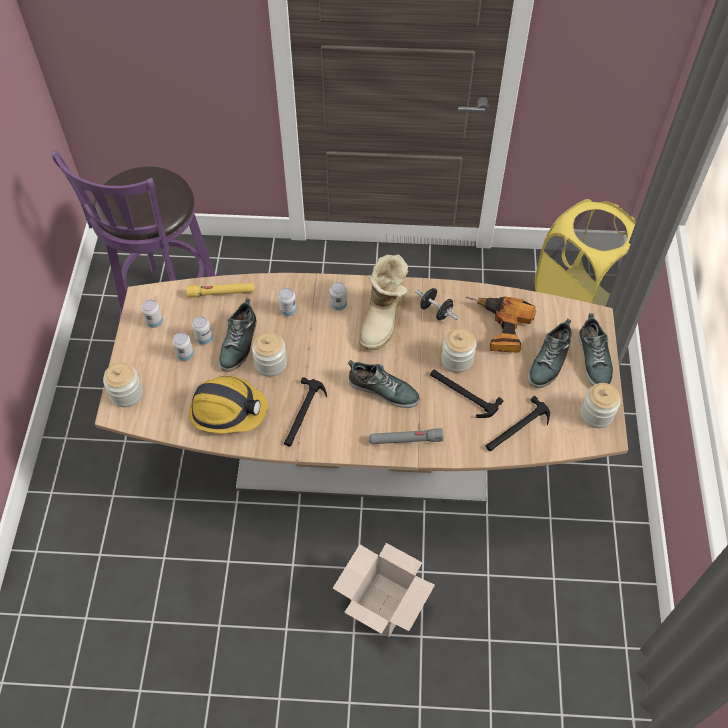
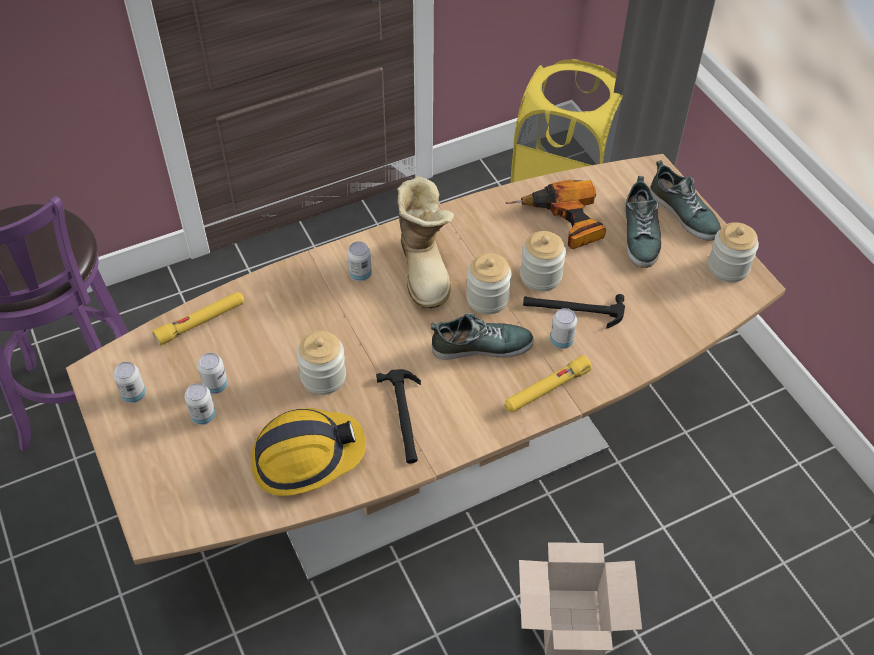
camera: 30 degrees left, 5 degrees down
jar [103,362,143,407] -> jar moved to [466,253,512,314]
shoe [219,298,257,372] -> none
can [278,288,297,316] -> can moved to [550,308,577,349]
grey flashlight [369,428,444,444] -> yellow flashlight [505,355,592,412]
black dumbbell [415,288,458,320] -> none
hammer [486,396,550,451] -> none

